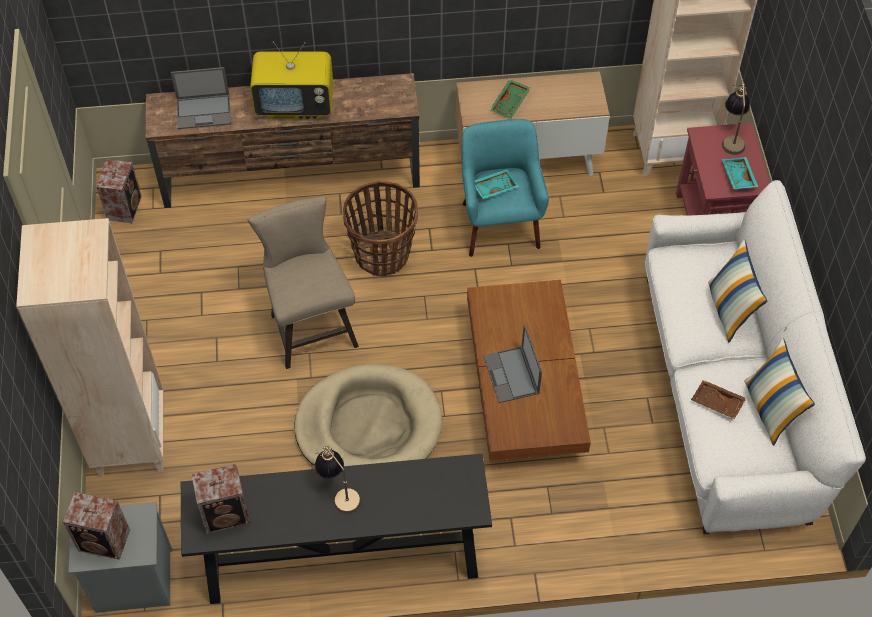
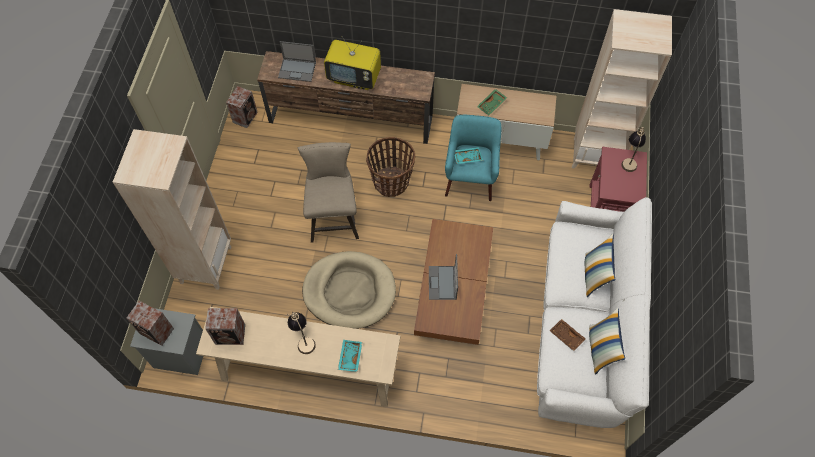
camera: 15 degrees right, 5 degrees up
black console table [181,454,492,604] -> beige console table [196,307,400,407]
turquoise tray [722,157,758,190] -> turquoise tray moved to [338,340,362,372]

